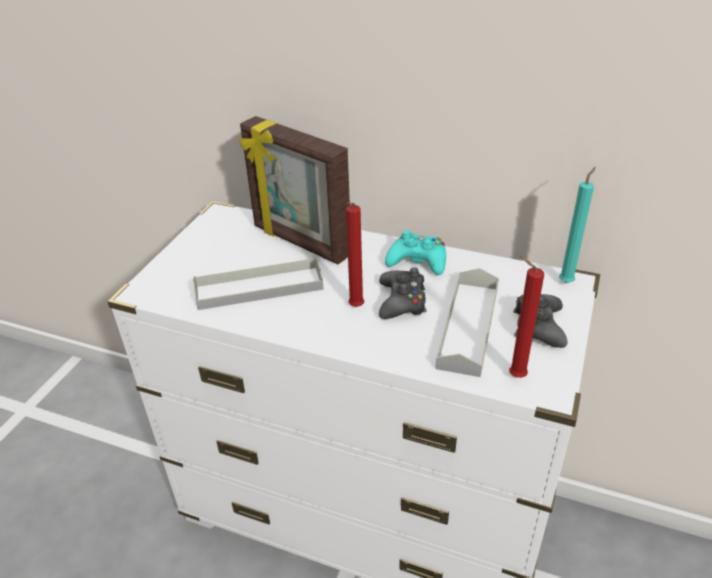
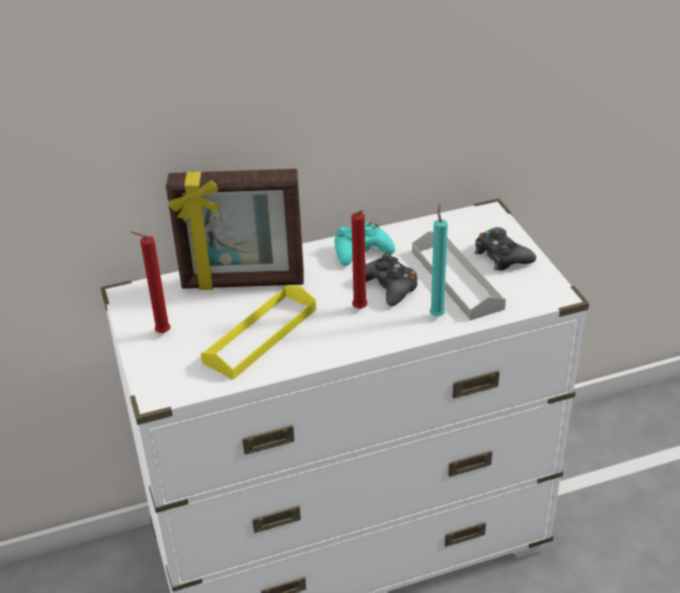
camera: 40 degrees left, 0 degrees up
grey tray [193,257,324,310] -> yellow tray [201,285,316,380]
red candle [509,256,544,378] -> red candle moved to [131,232,171,333]
turquoise candle [559,167,596,283] -> turquoise candle moved to [430,204,448,317]

